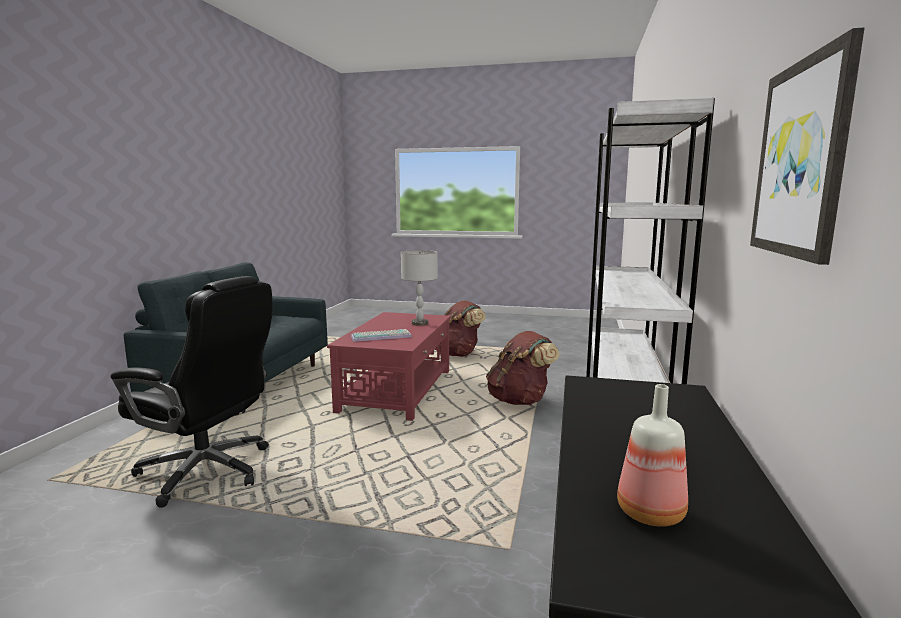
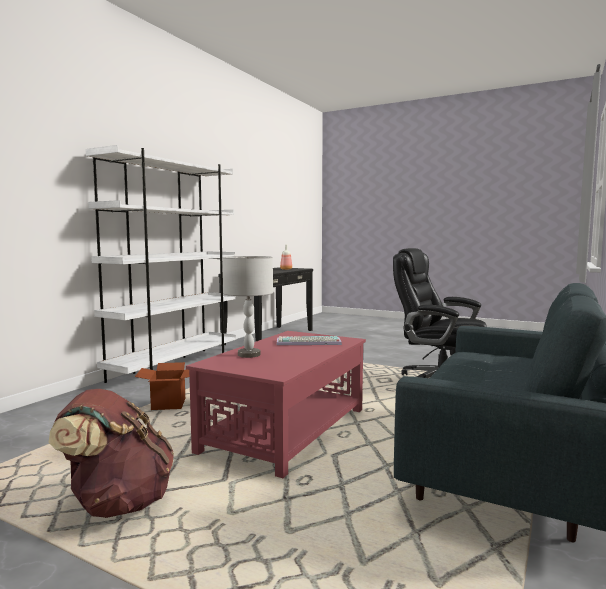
camera: 165 degrees left, 5 degrees down
brown backpack [486,331,560,405] -> cardboard box [135,362,189,410]
picture [750,28,865,265] -> none

